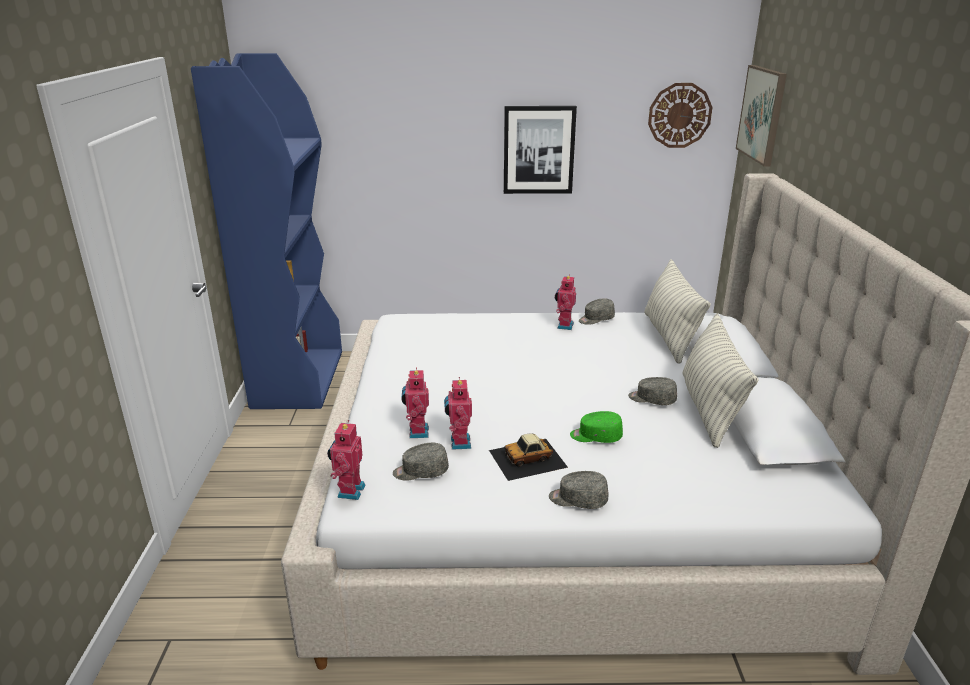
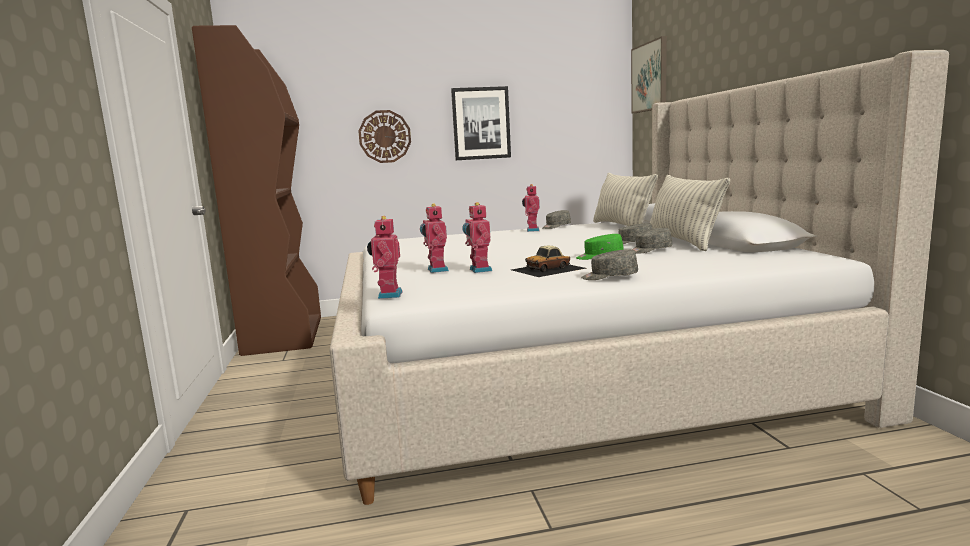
camera: 10 degrees left, 15 degrees down
blue bookcase [191,53,342,409] -> brown bookcase [192,25,321,356]
grey cap [393,443,449,481] -> grey cap moved to [632,228,672,253]
wall clock [648,83,713,148] -> wall clock moved to [358,110,411,163]

